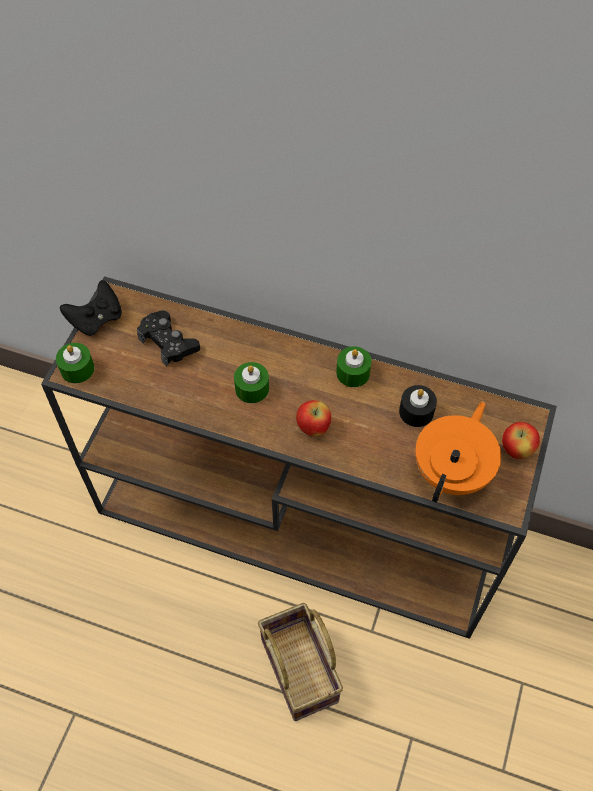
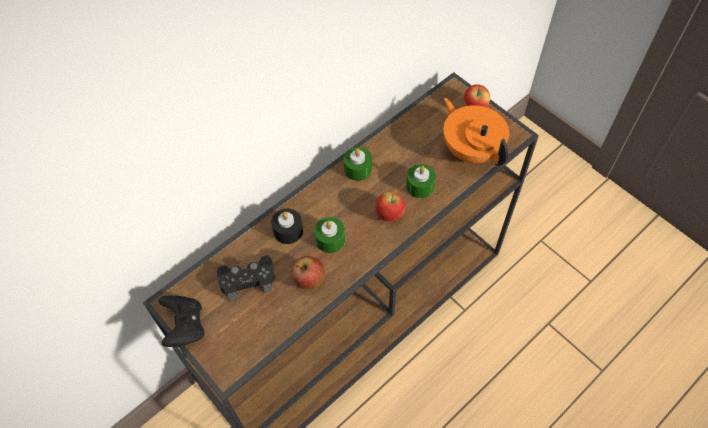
camera: 60 degrees left, 0 degrees up
green candle [56,343,94,383] -> green candle moved to [406,164,436,198]
basket [258,603,343,721] -> none
black candle [399,385,437,427] -> black candle moved to [271,208,303,244]
none -> apple [291,256,325,290]

